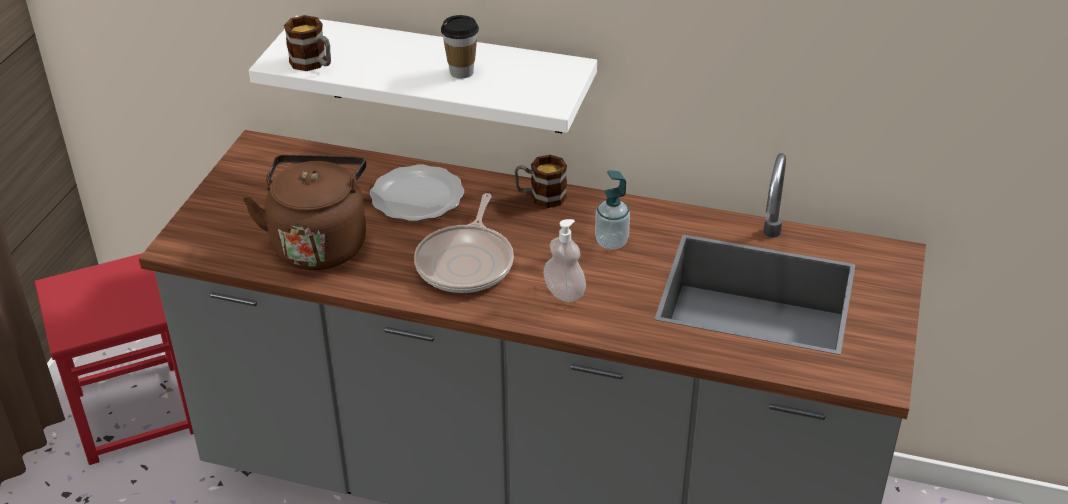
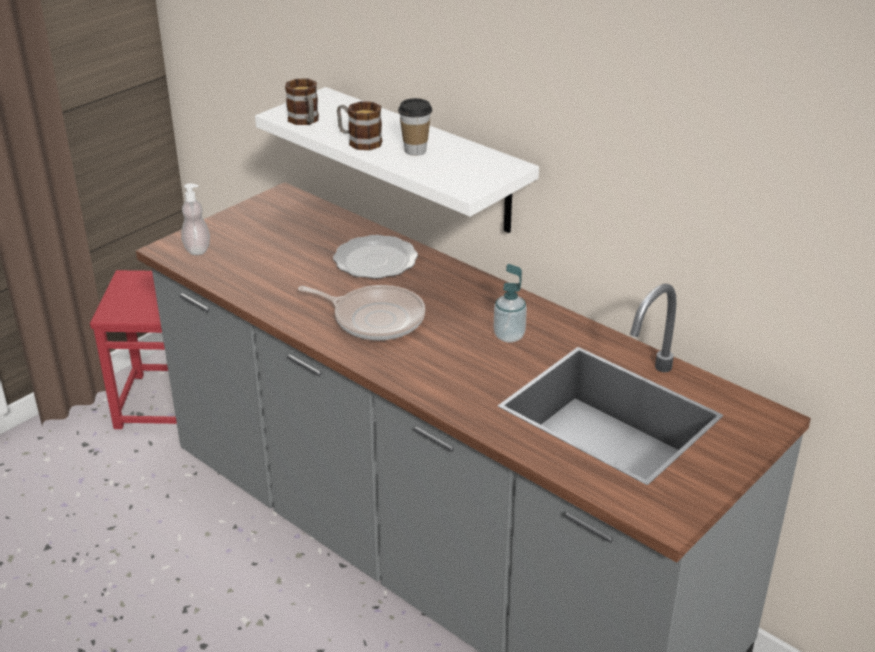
camera: 25 degrees right, 5 degrees down
brown kettle [243,155,366,270] -> none
frying pan [414,193,514,293] -> frying pan turned 105 degrees counterclockwise [298,285,425,340]
mug [515,155,567,208] -> mug moved to [337,101,382,150]
soap dispenser [543,219,586,302] -> soap dispenser moved to [181,183,210,255]

